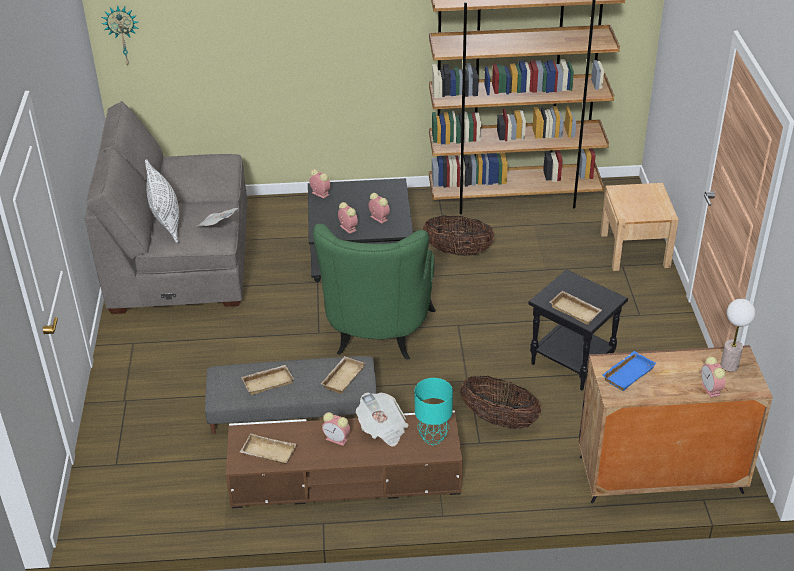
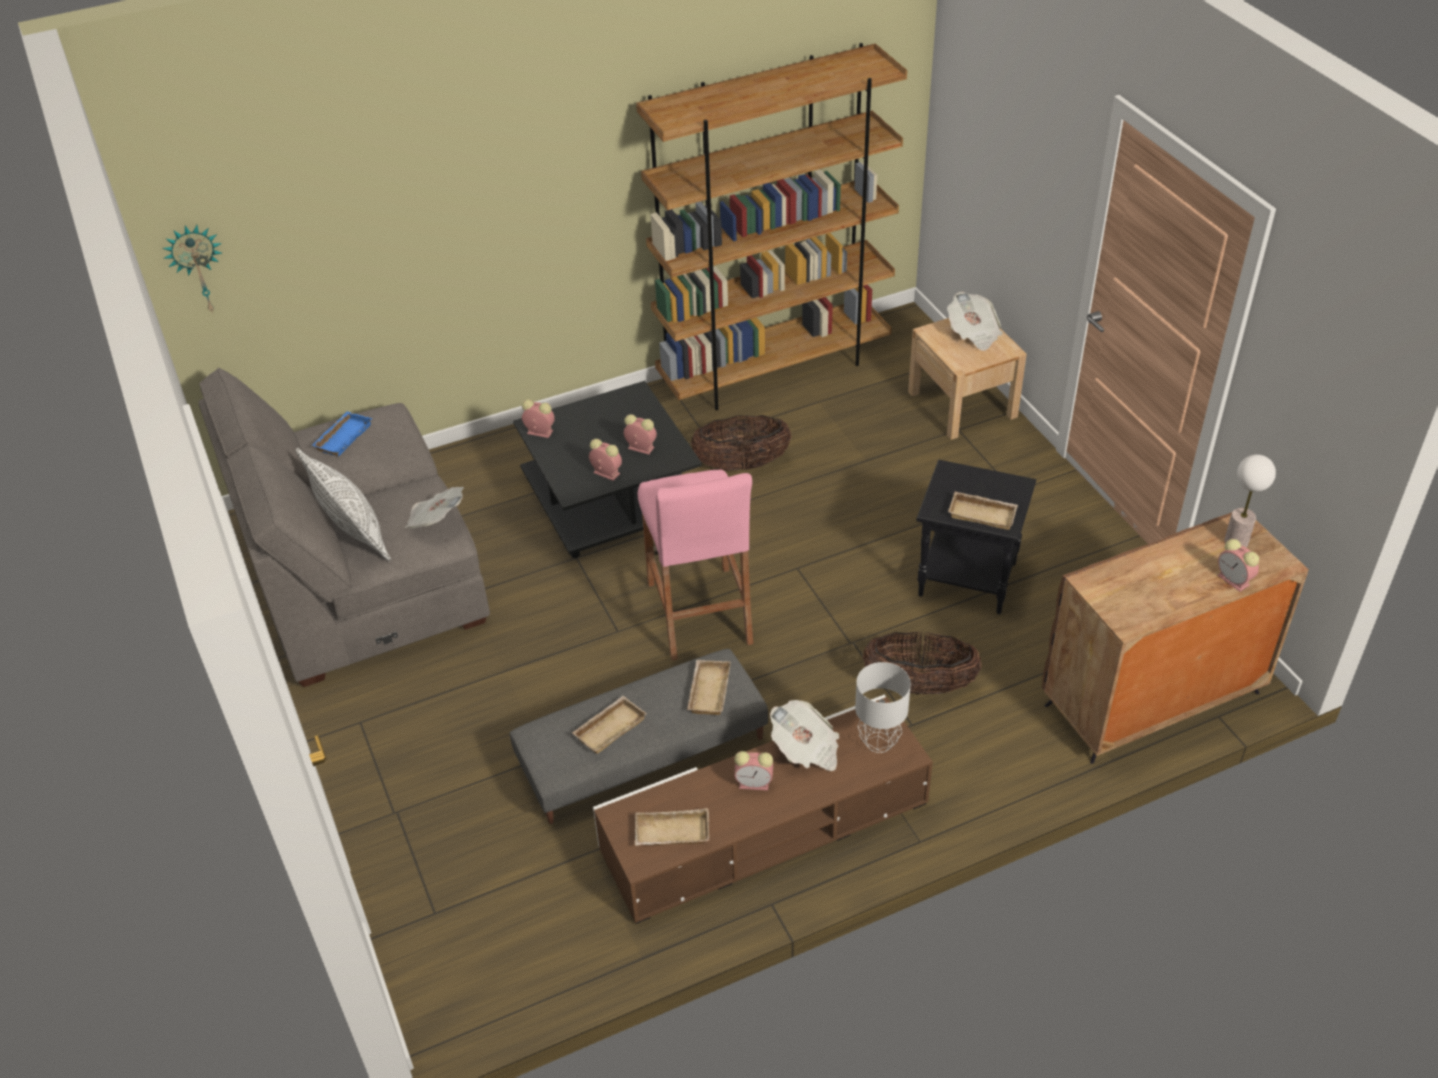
camera: 20 degrees left, 5 degrees up
green armchair [313,224,436,360] -> pink stool [638,470,753,661]
turquoise table lamp [415,378,453,445] -> grey table lamp [855,662,911,753]
blue tray [602,351,656,391] -> blue tray moved to [311,411,372,457]
none -> newspaper [947,292,1003,351]

